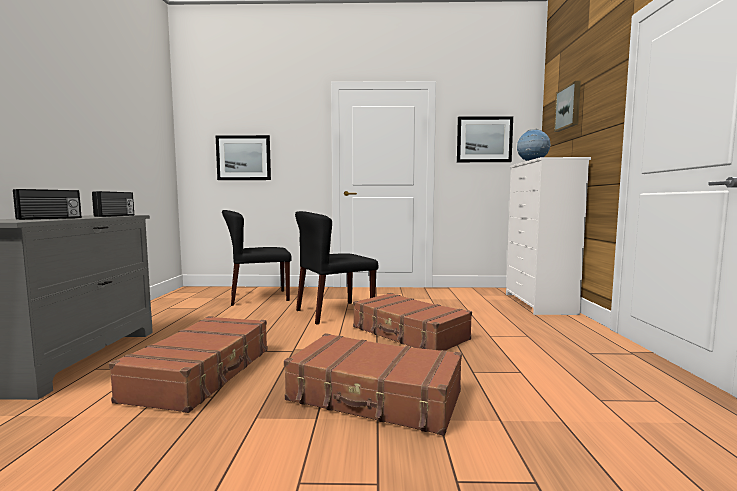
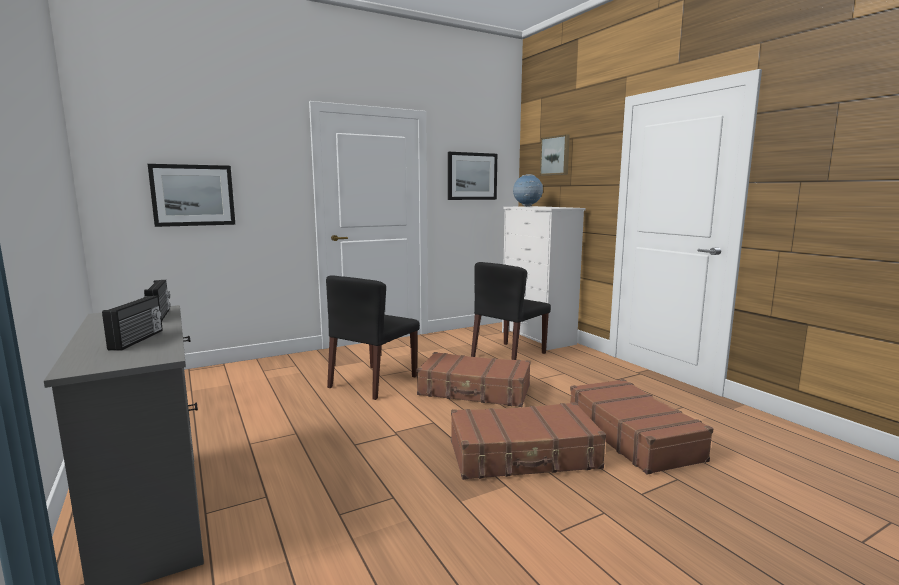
camera: 30 degrees left, 5 degrees up
brown suitcase [109,316,268,413] -> brown suitcase moved to [570,379,713,475]
black chair [222,210,292,306] -> black chair moved to [471,262,551,360]

